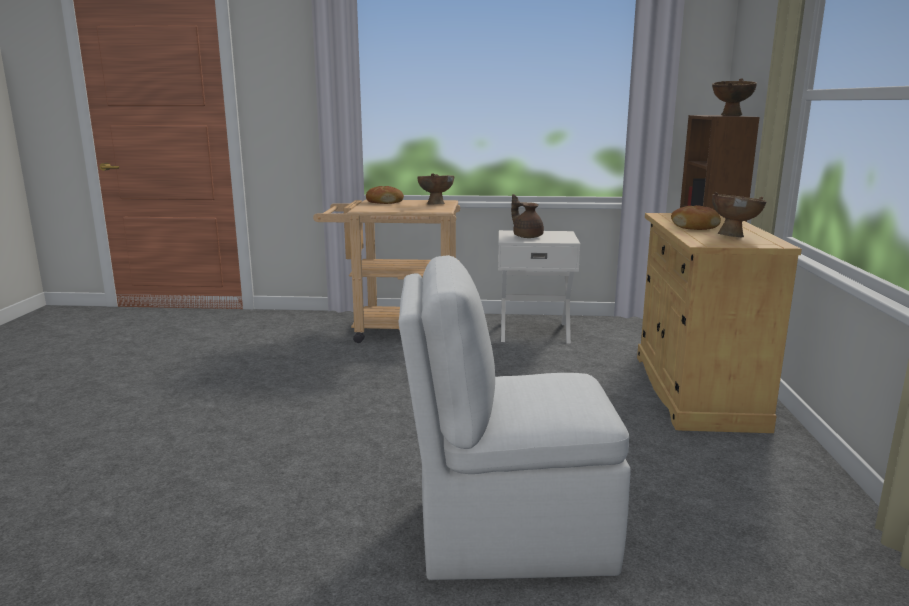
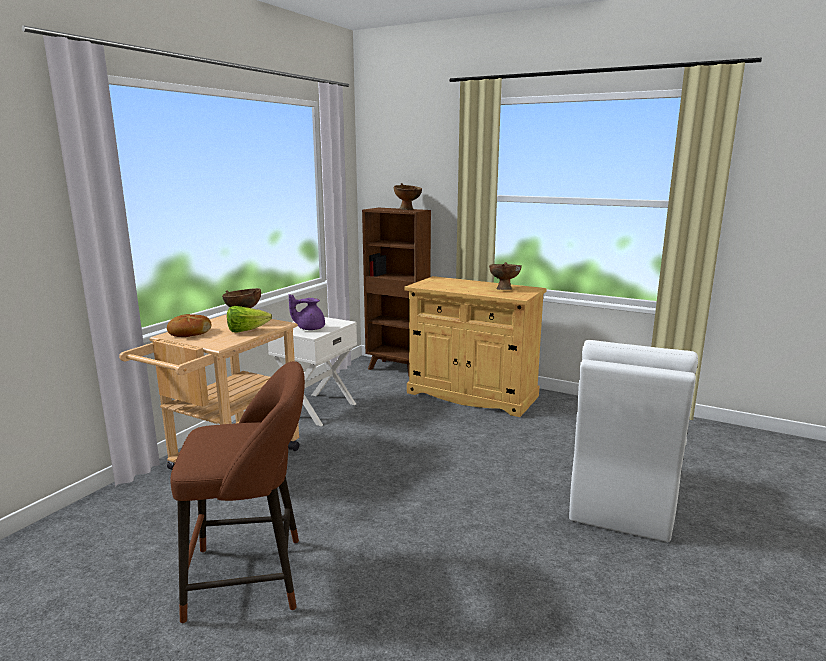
camera: 65 degrees left, 0 degrees up
brown teapot [511,194,544,238] -> purple teapot [289,294,325,330]
bread [671,205,721,230] -> none
none -> brown stool [170,361,305,624]
none -> lettuce [227,306,272,333]

